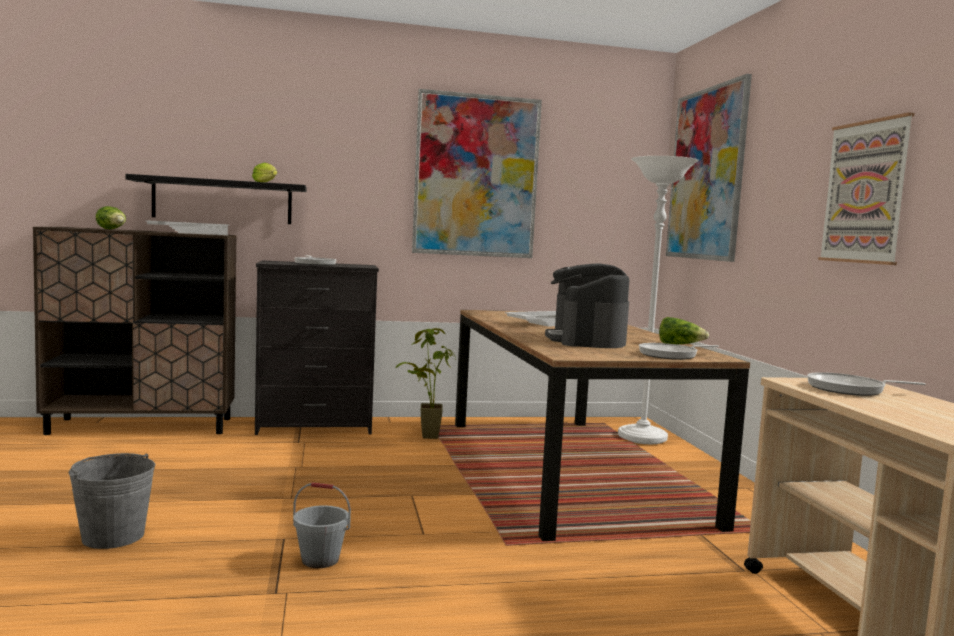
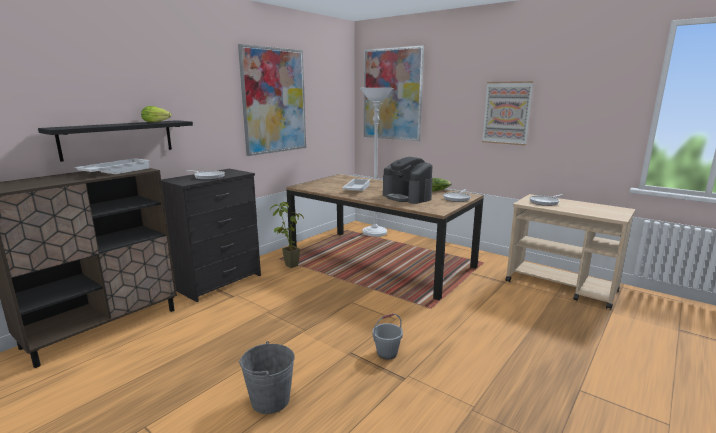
camera: 40 degrees left, 10 degrees up
lettuce [96,206,126,229] -> none

